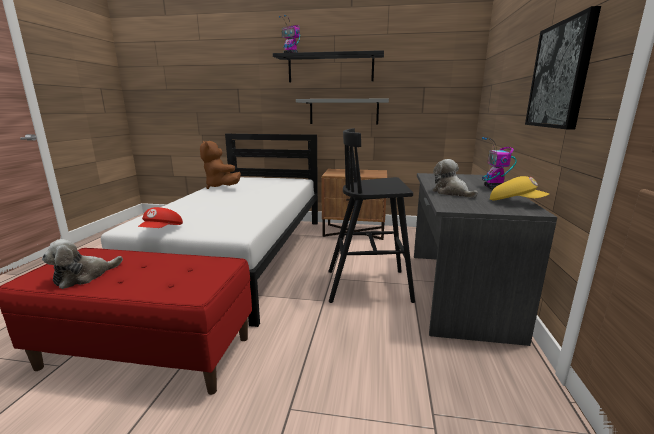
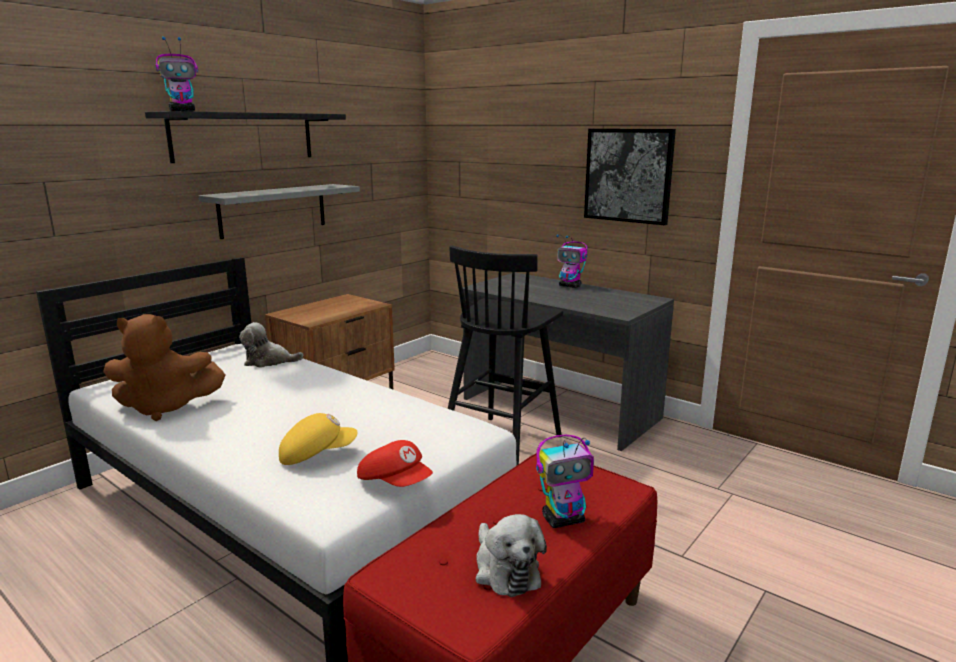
camera: 60 degrees left, 0 degrees up
plush toy [432,159,478,198] -> plush toy moved to [239,322,303,367]
yellow cap [490,176,549,201] -> yellow cap moved to [279,413,358,465]
none -> toy robot [536,434,594,528]

